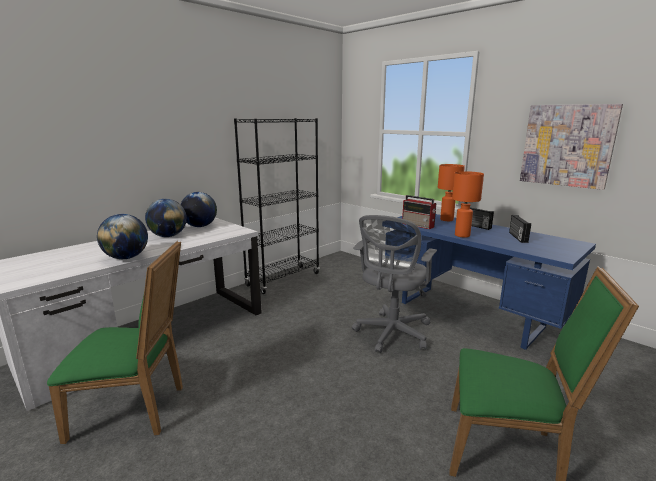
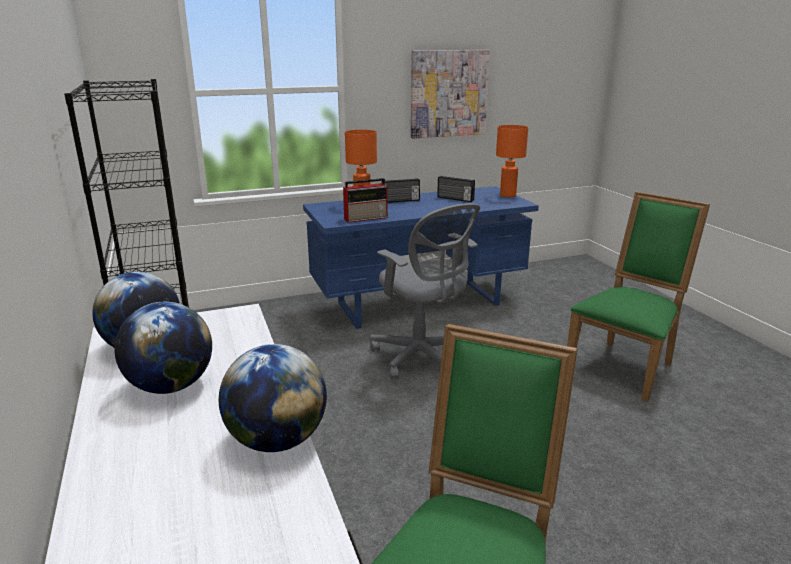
camera: 65 degrees left, 5 degrees up
orange table lamp [452,171,484,238] -> orange table lamp moved to [496,125,528,197]

